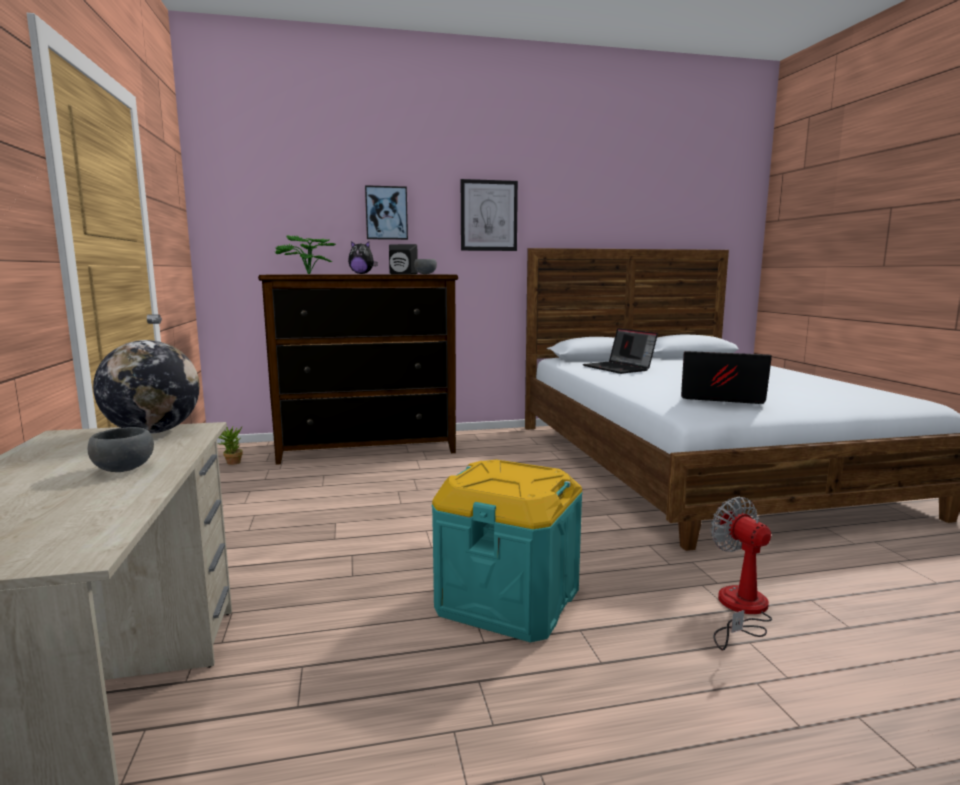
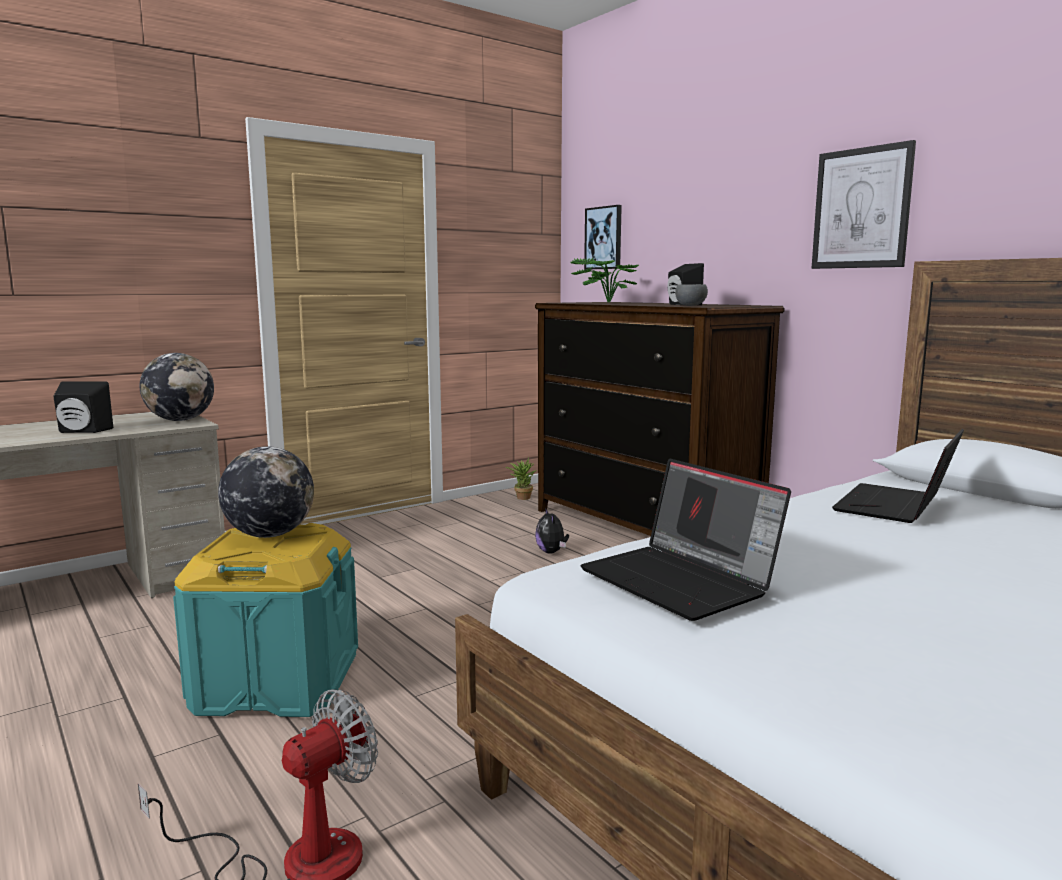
camera: 65 degrees right, 0 degrees up
grey bowl [88,427,154,472] -> black speaker [53,382,113,433]
plush toy [348,241,378,274] -> plush toy moved to [535,508,569,553]
picture [365,185,408,240] -> picture moved to [584,205,622,269]
laptop [681,351,772,404] -> laptop turned 150 degrees clockwise [580,459,791,621]
none -> globe [218,446,314,538]

